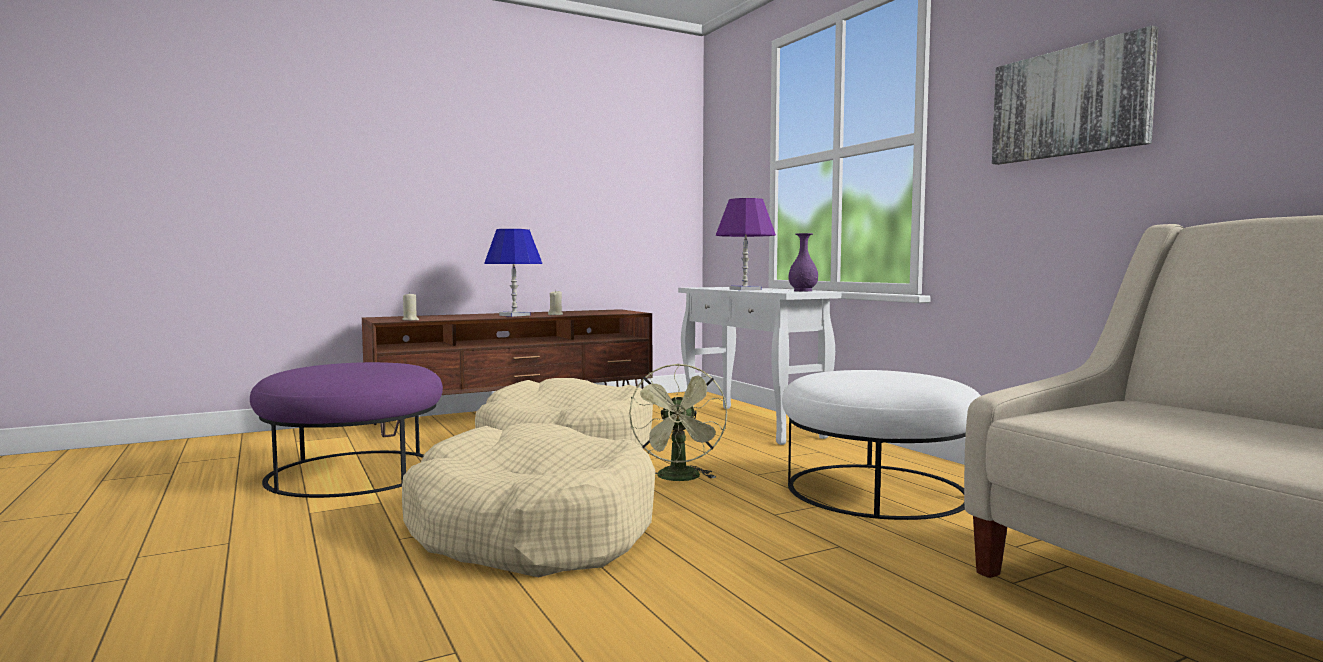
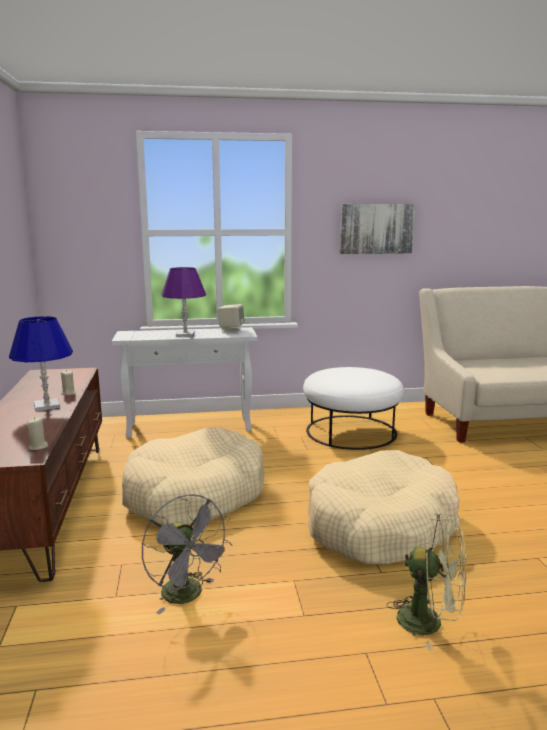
camera: 70 degrees left, 10 degrees up
purple ottoman [250,362,443,498] -> grey fan [142,494,232,615]
green fan [629,363,727,481] -> green fan moved to [386,513,466,650]
purple vase [788,233,818,291] -> beige speaker [218,304,245,332]

